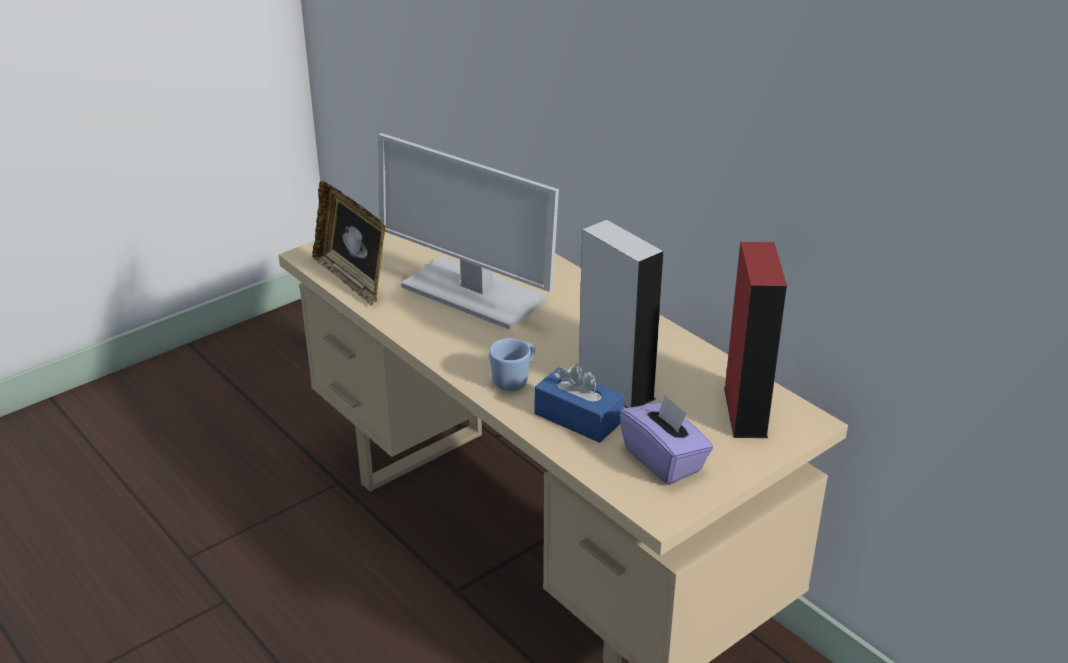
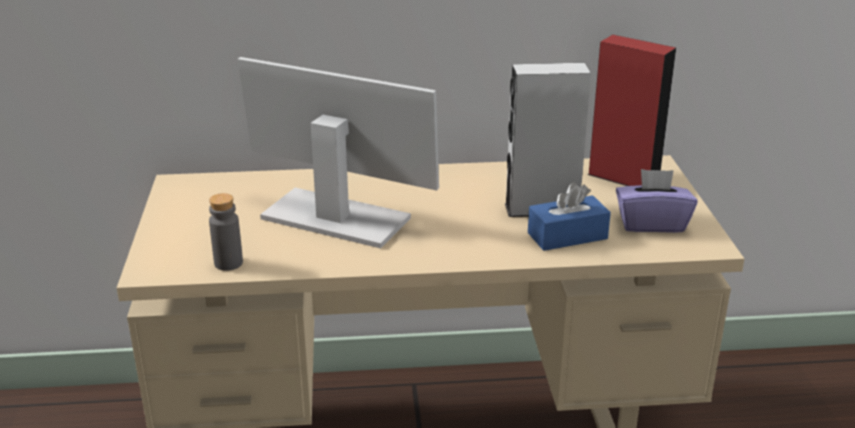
camera: 55 degrees left, 5 degrees down
picture frame [312,181,386,306] -> grey bottle [209,193,243,271]
monitor [378,133,559,330] -> monitor turned 135 degrees counterclockwise [237,57,439,248]
blue mug [489,338,535,391] -> none

